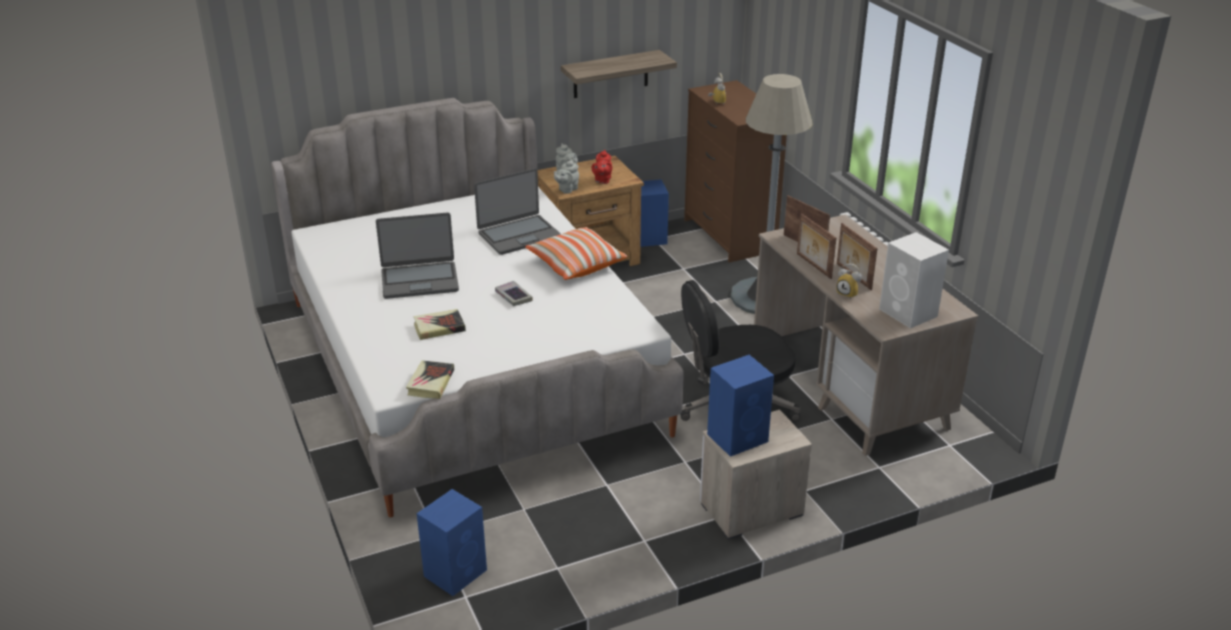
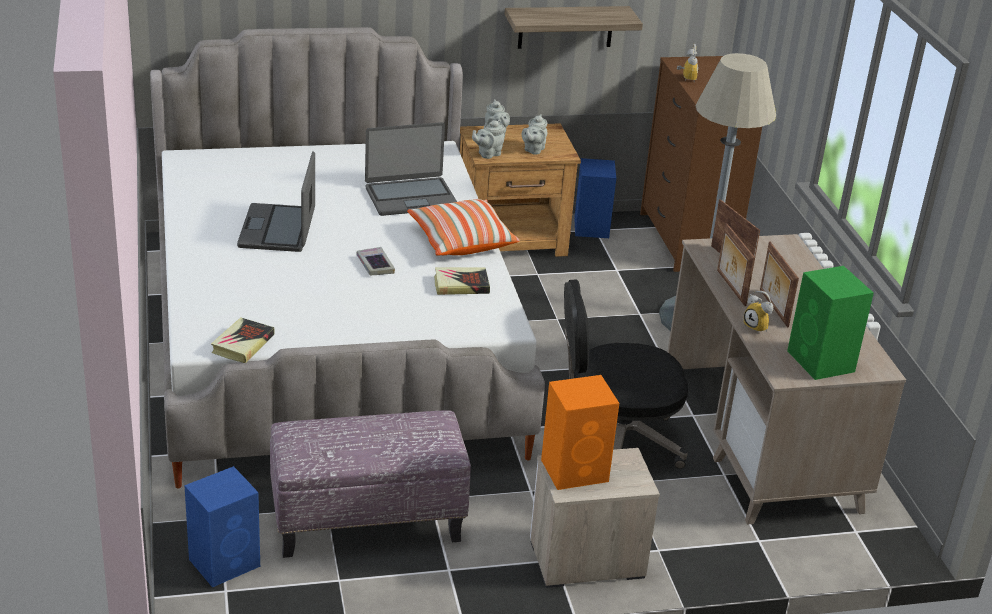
camera: 10 degrees right, 0 degrees up
laptop [376,212,459,299] -> laptop turned 90 degrees clockwise [237,151,315,252]
book [413,309,466,340] -> book moved to [434,267,490,295]
red teapot [591,150,612,184] -> grey teapot [522,114,547,155]
blue speaker [707,355,774,457] -> orange speaker [541,375,619,490]
white speaker [879,232,949,328] -> green speaker [787,266,874,380]
none -> ottoman [270,410,471,558]

